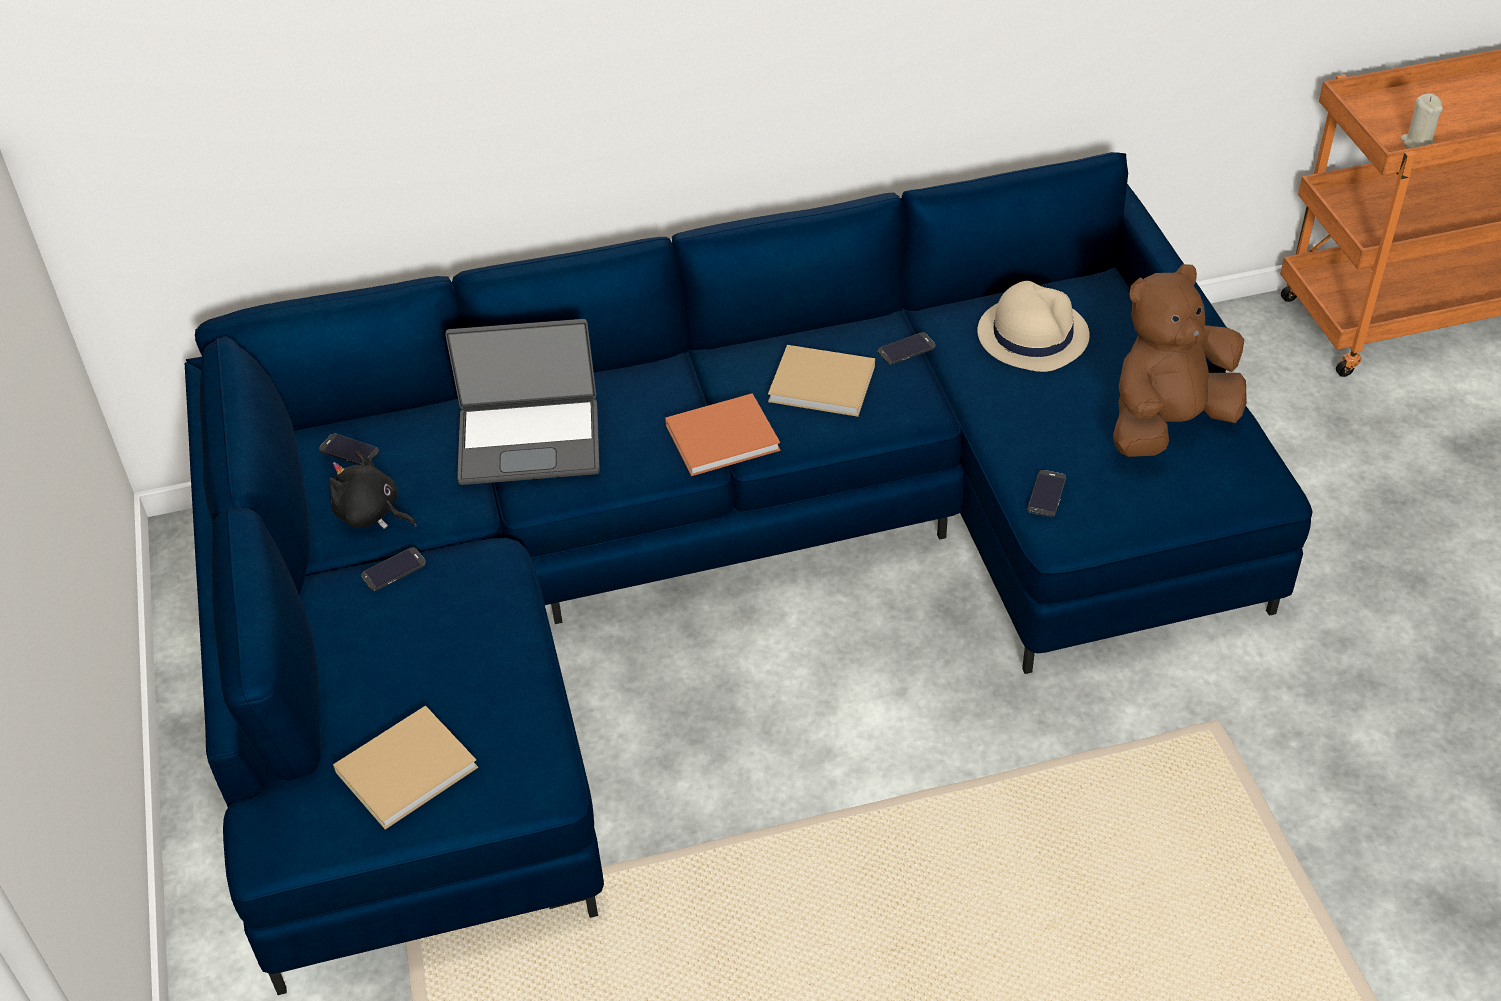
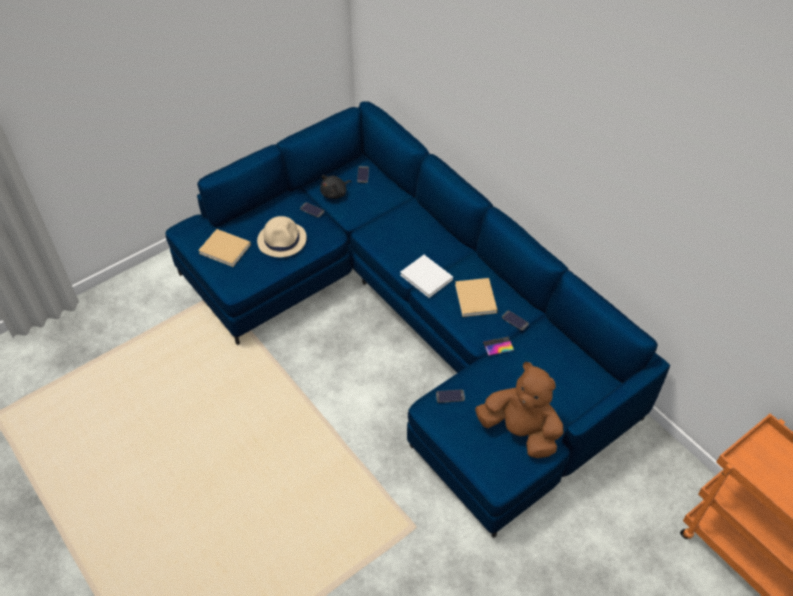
camera: 65 degrees right, 5 degrees up
black plush toy [329,451,417,529] -> black plush toy turned 135 degrees counterclockwise [320,175,352,199]
laptop [445,319,600,485] -> none
orange book [665,393,781,476] -> white book [400,255,453,298]
beige hat [977,281,1090,372] -> beige hat moved to [257,216,307,257]
beige candle [1400,93,1443,148] -> none
none -> phone [483,337,514,356]

